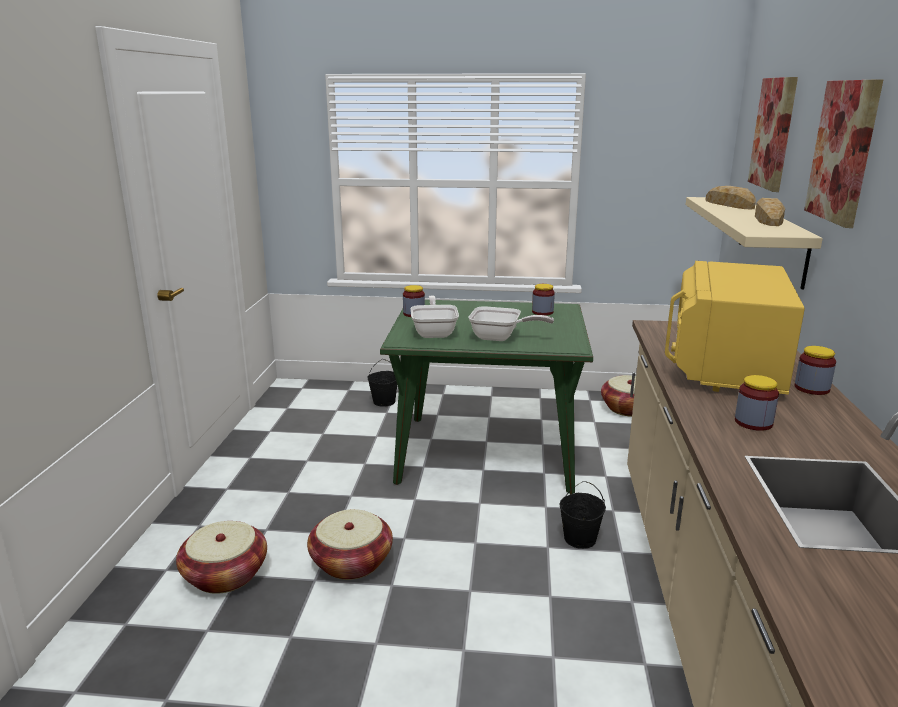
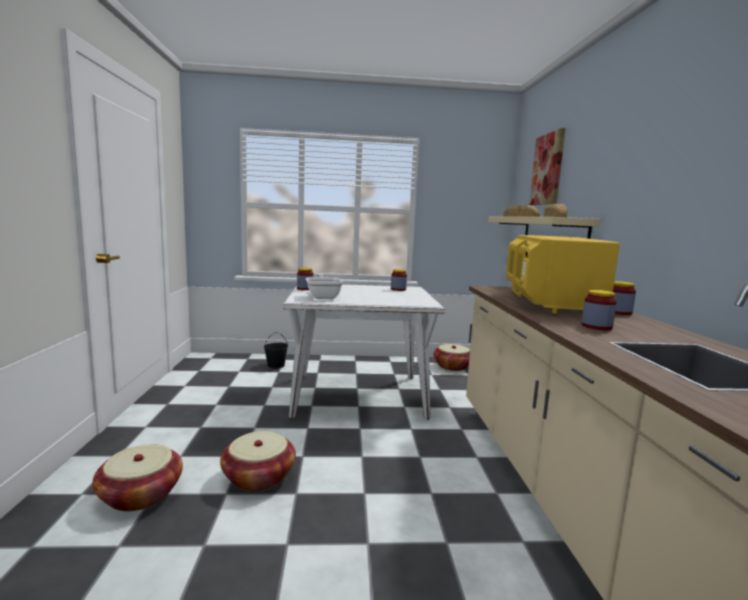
camera: 10 degrees left, 10 degrees down
green dining table [380,300,593,494] -> white dining table [283,284,445,420]
frying pan [468,306,554,341] -> none
black bucket [559,481,606,549] -> none
picture [804,79,883,228] -> none

